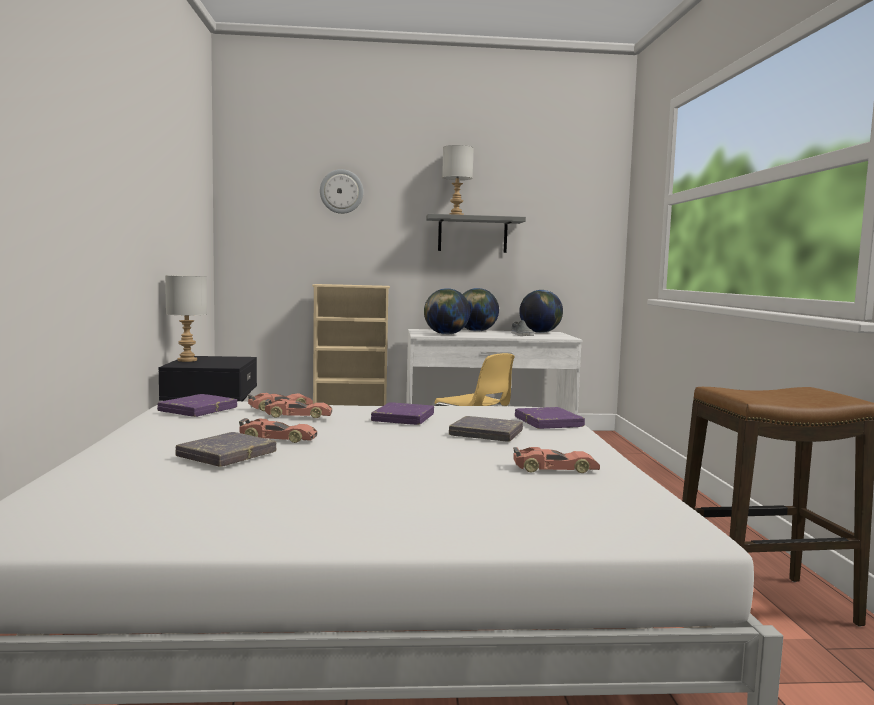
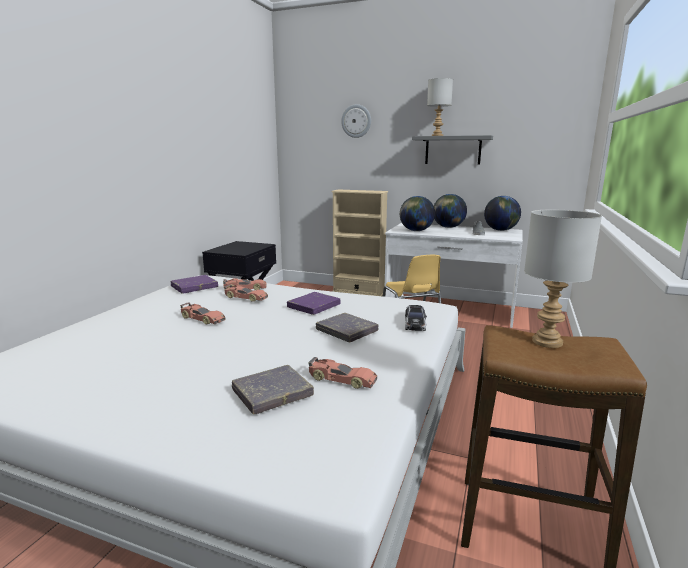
camera: 25 degrees right, 10 degrees up
grey table lamp [165,275,207,362] -> grey table lamp moved to [524,210,602,348]
grey book [175,432,276,467] -> grey book moved to [232,365,314,414]
purple book [515,407,585,429] -> toy car [405,305,427,331]

